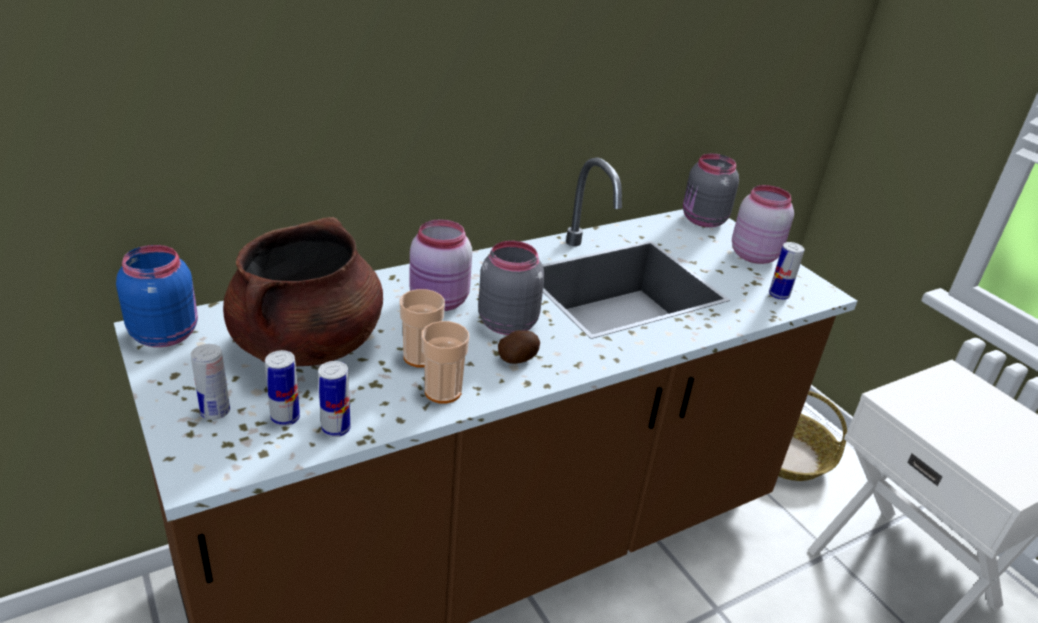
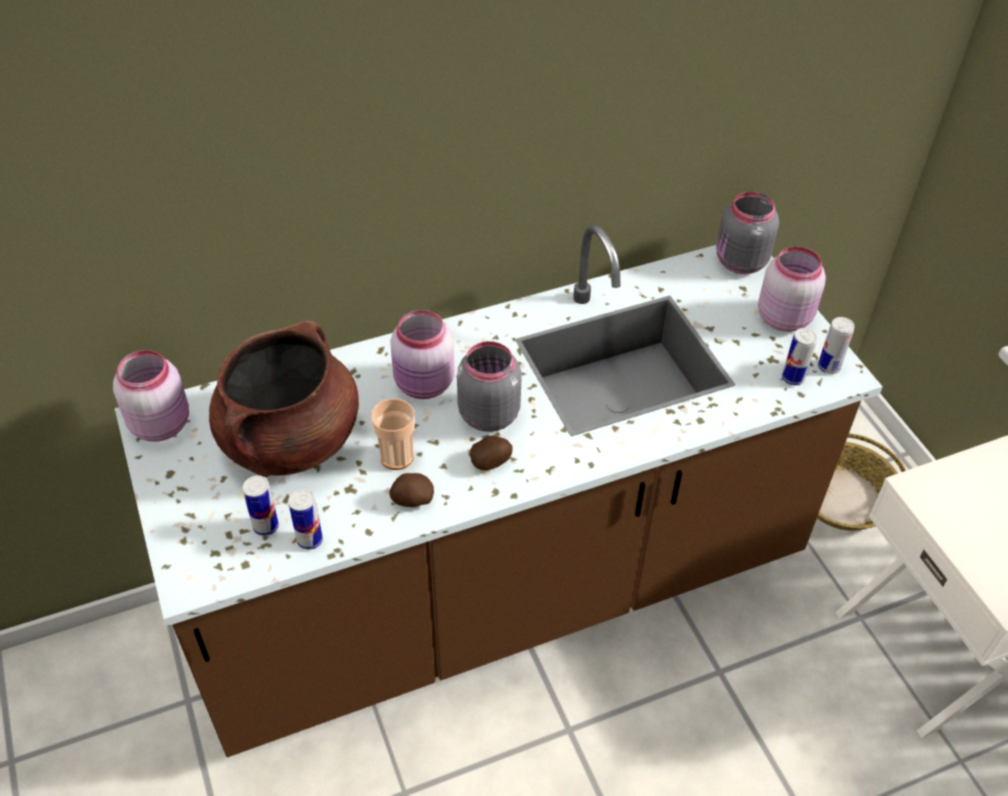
camera: 10 degrees right, 15 degrees up
blue jar [116,245,198,347] -> pink jar [113,350,189,442]
can [191,344,230,420] -> can moved to [818,317,854,374]
cup [422,321,469,404] -> potato [389,473,434,507]

